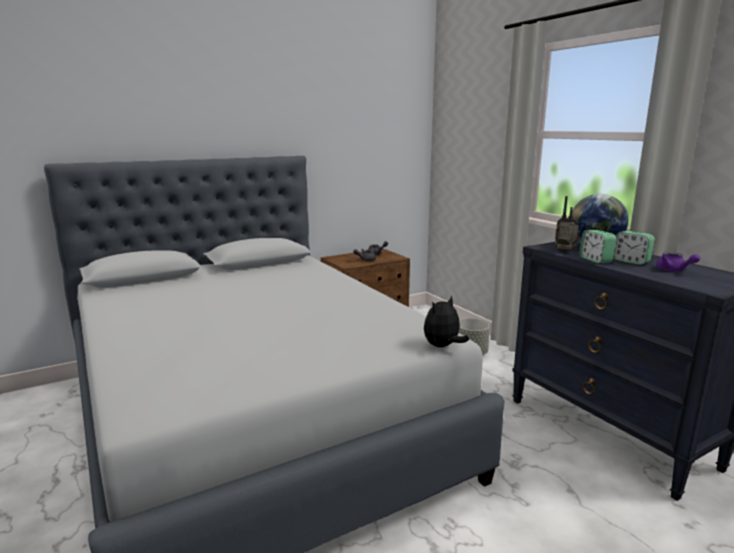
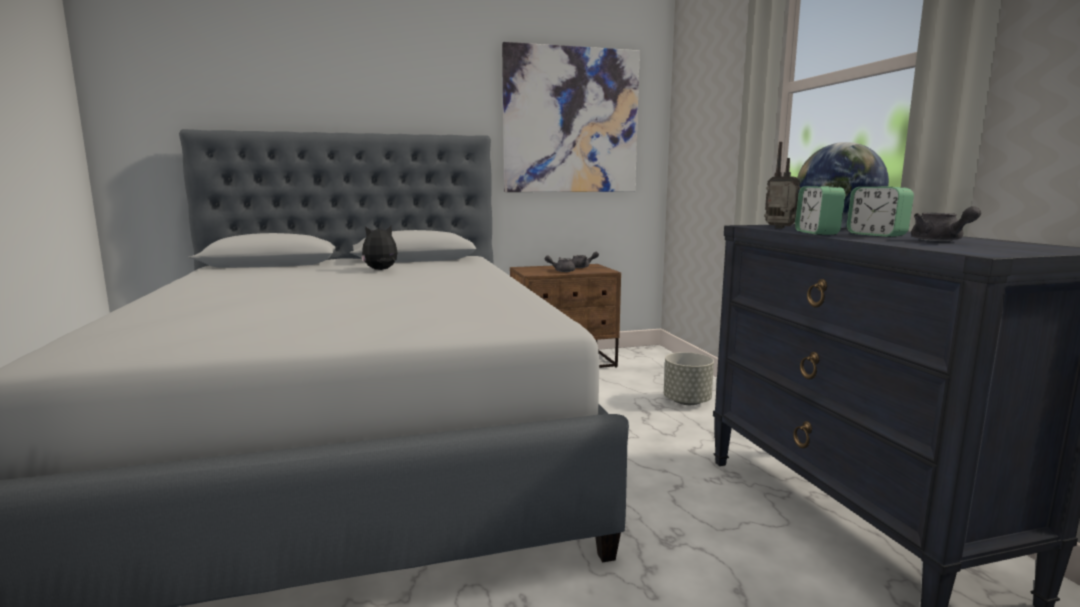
camera: 15 degrees right, 5 degrees down
plush toy [424,295,469,347] -> plush toy moved to [361,226,397,270]
purple teapot [656,252,700,271] -> grey teapot [911,206,981,241]
none -> picture [502,42,640,192]

